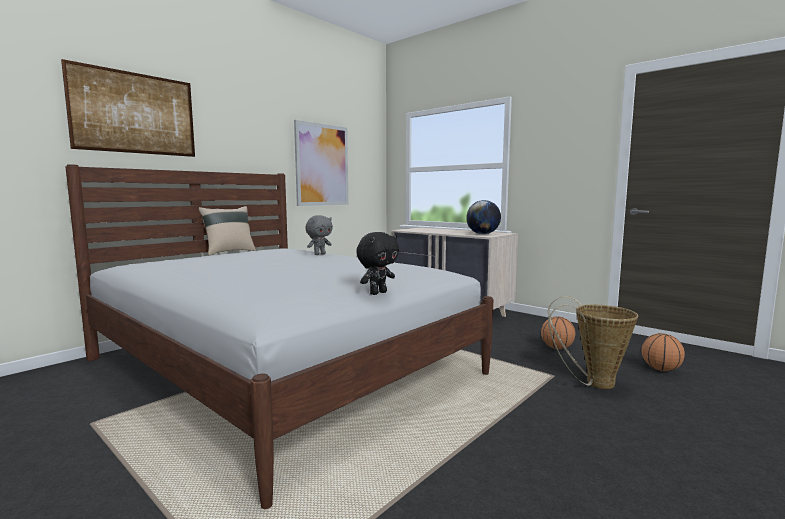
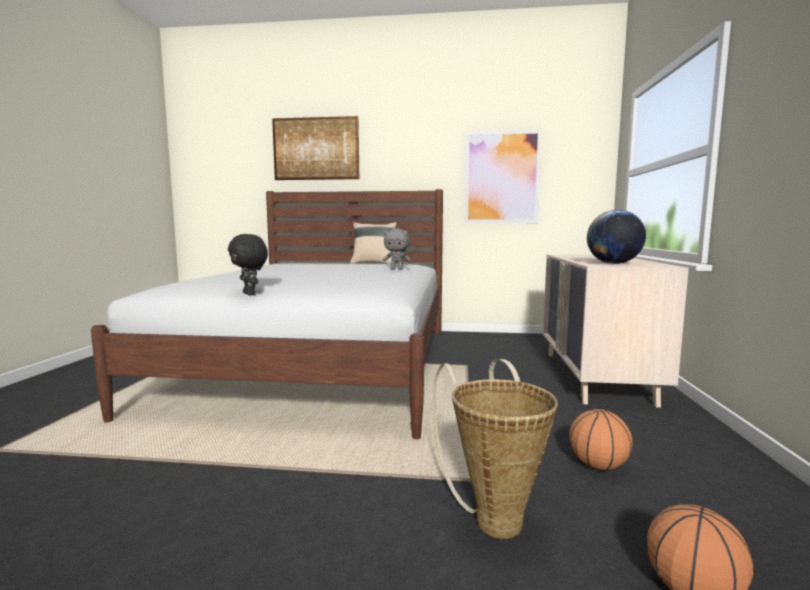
camera: 55 degrees right, 0 degrees up
black plush toy [356,232,399,295] -> black plush toy turned 45 degrees clockwise [228,234,268,295]

